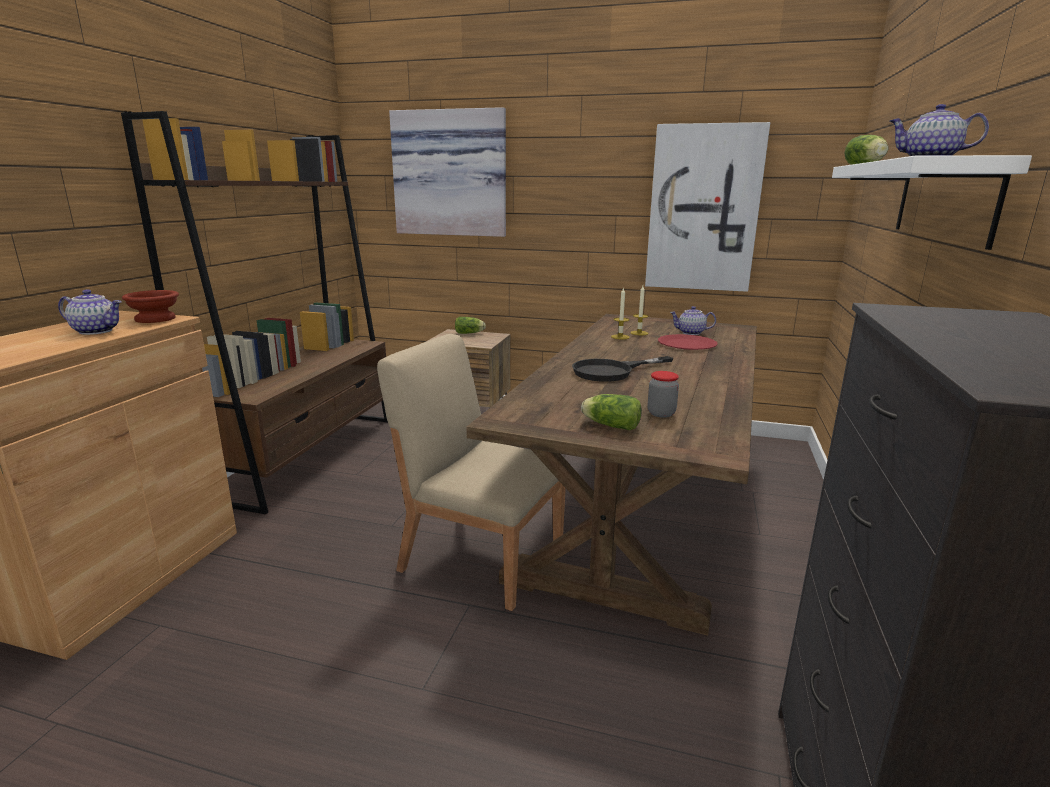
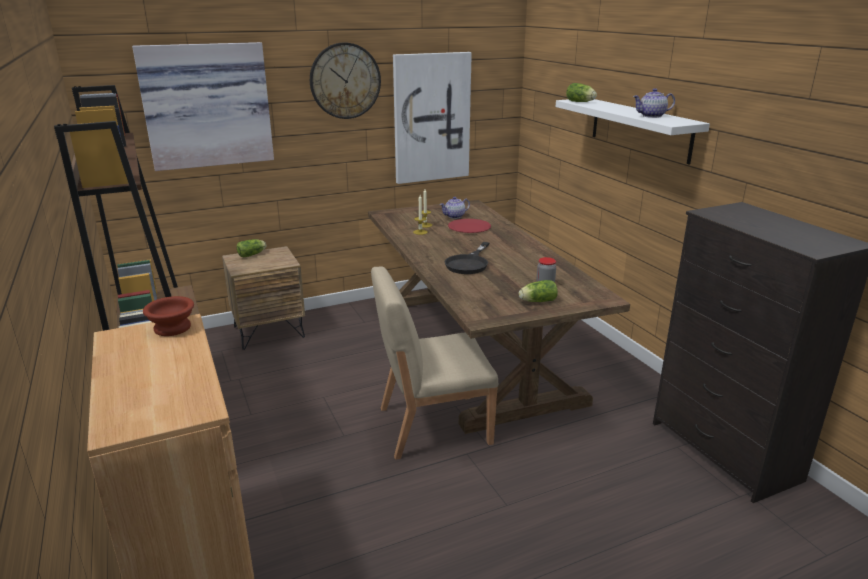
camera: 40 degrees left, 5 degrees up
teapot [58,289,122,335] -> none
none -> wall clock [310,42,381,119]

